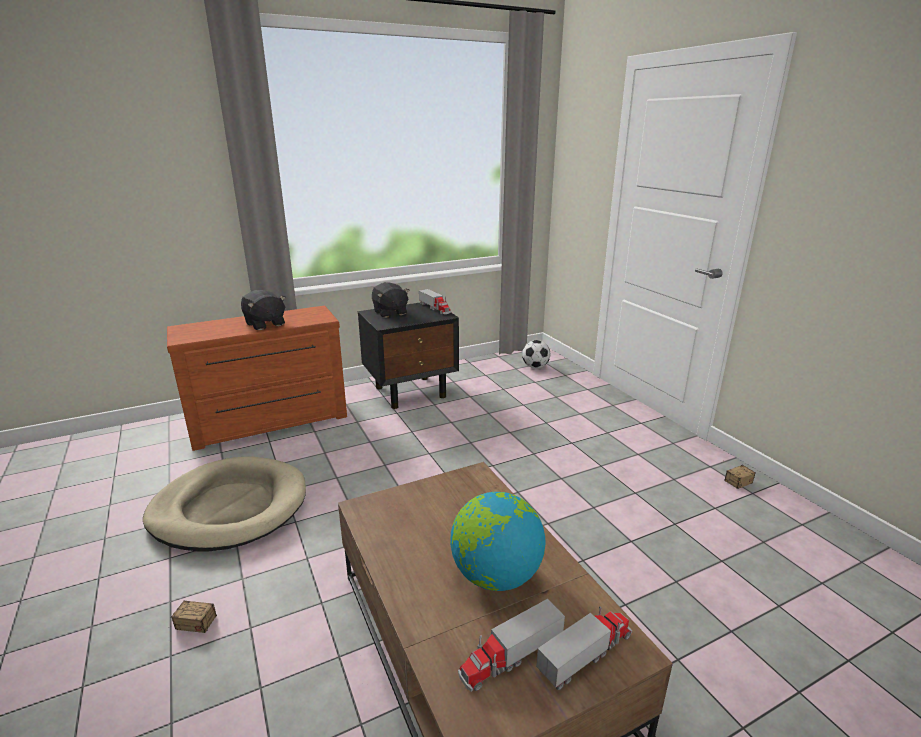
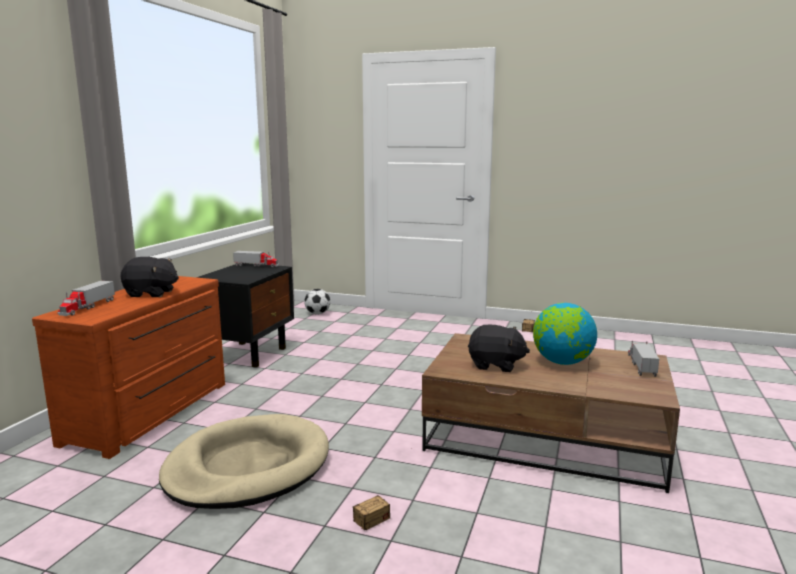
camera: 45 degrees left, 10 degrees down
black plush toy [372,282,410,318] -> black plush toy moved to [468,325,530,372]
toy truck [458,599,565,692] -> toy truck moved to [57,281,115,316]

